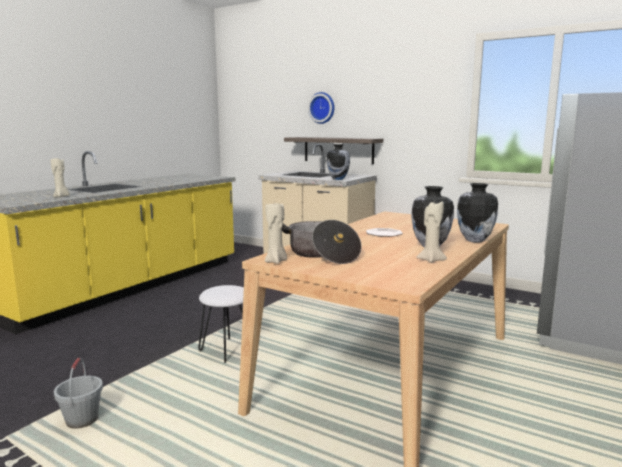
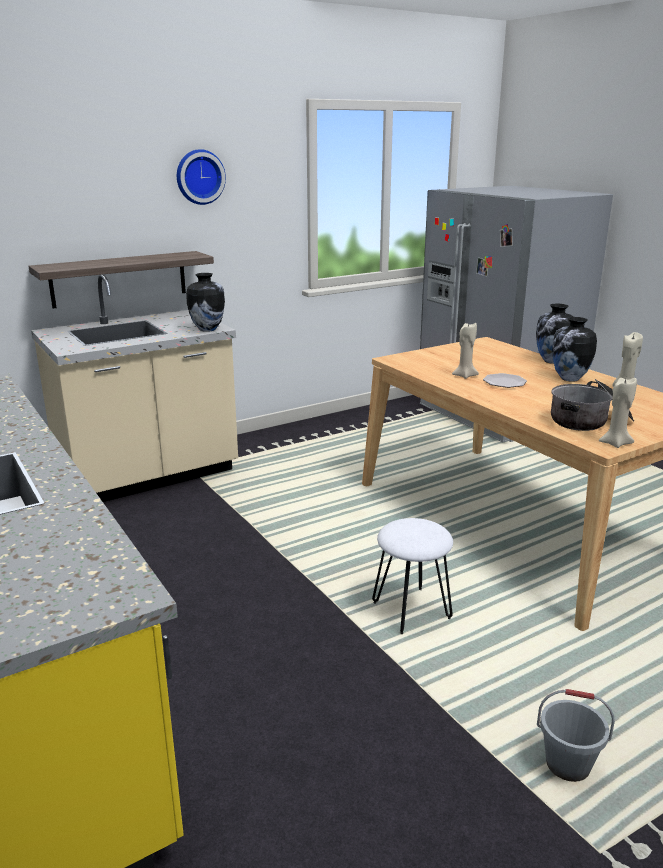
camera: 65 degrees left, 10 degrees up
beige candle [50,158,70,197] -> beige candle moved to [452,323,479,379]
wall clock [308,92,335,124] -> wall clock moved to [177,149,226,205]

